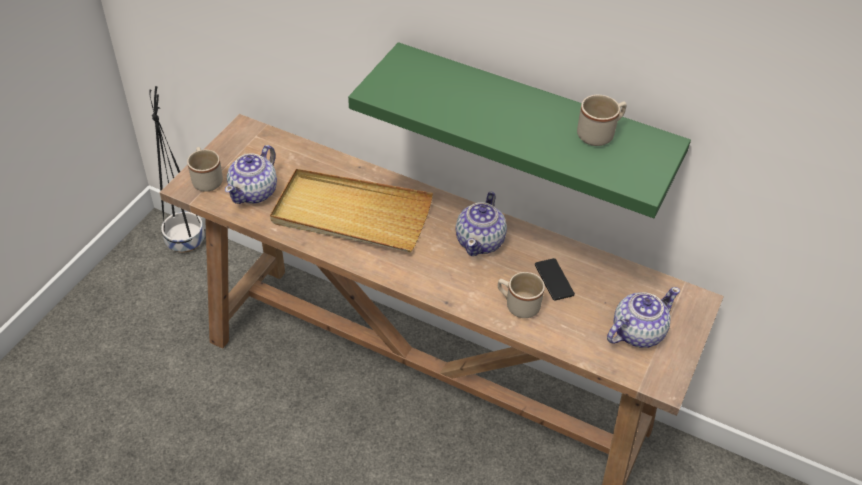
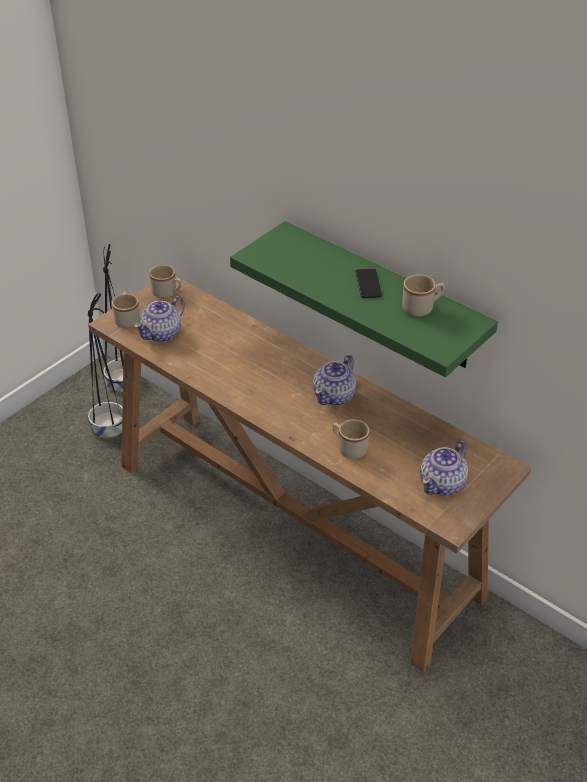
camera: 15 degrees right, 5 degrees down
beige tray [270,169,433,252] -> none
phone [535,258,575,301] -> phone moved to [355,269,382,298]
teapot [607,287,680,348] -> teapot turned 150 degrees clockwise [420,441,468,496]
none -> black planter [88,293,123,439]
none -> beige mug [149,265,182,298]

